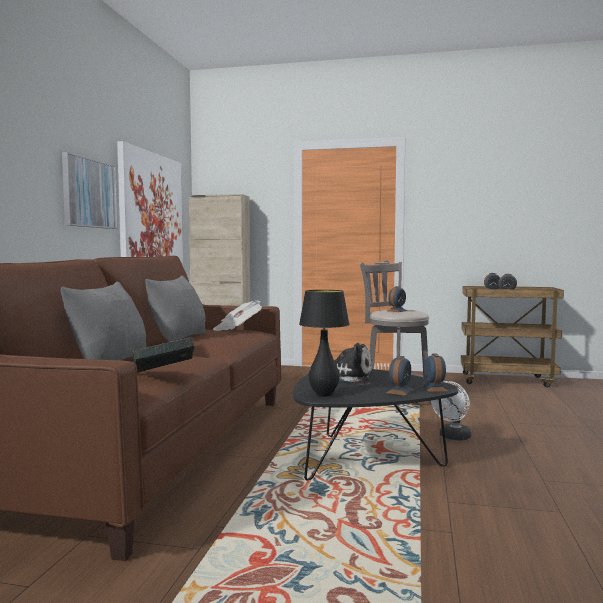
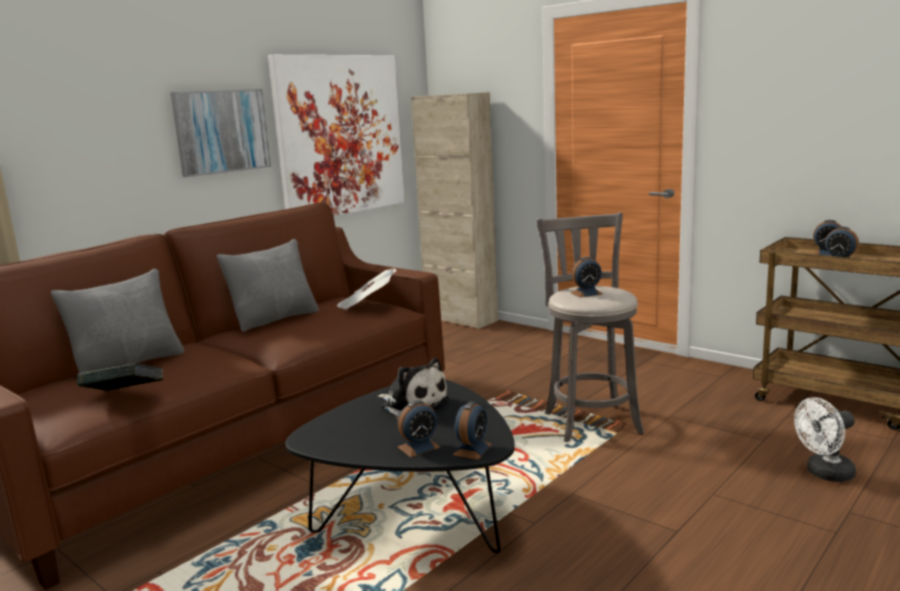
camera: 30 degrees right, 10 degrees up
black table lamp [299,290,349,397] -> none
white fan [431,381,471,440] -> white fan moved to [794,397,856,482]

